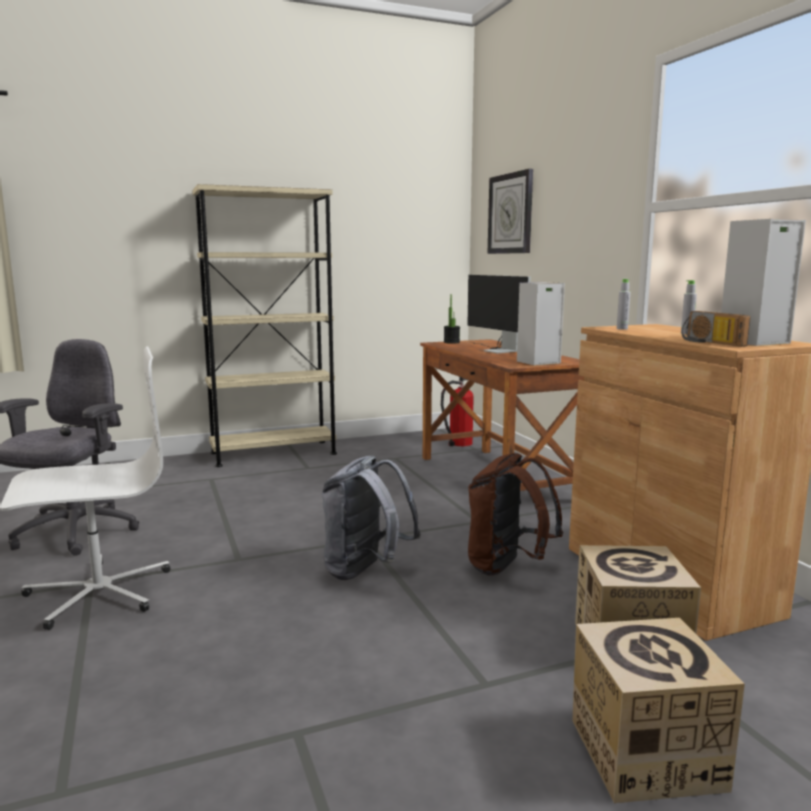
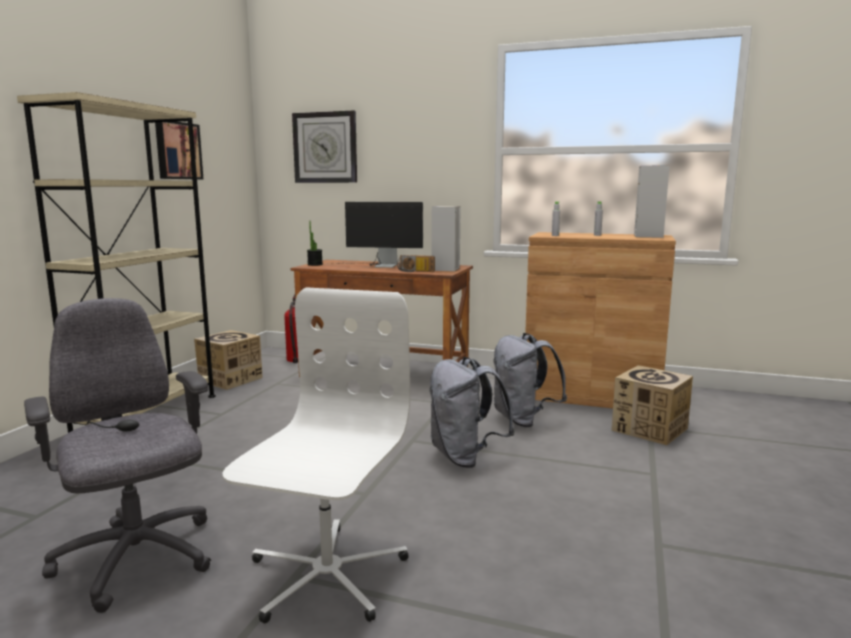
camera: 50 degrees left, 0 degrees up
brown backpack [468,453,563,576] -> grey backpack [493,333,567,427]
cardboard box [572,618,745,803] -> cardboard box moved to [194,330,263,390]
radio [682,311,751,347] -> radio moved to [397,255,435,272]
none -> picture [155,122,203,179]

